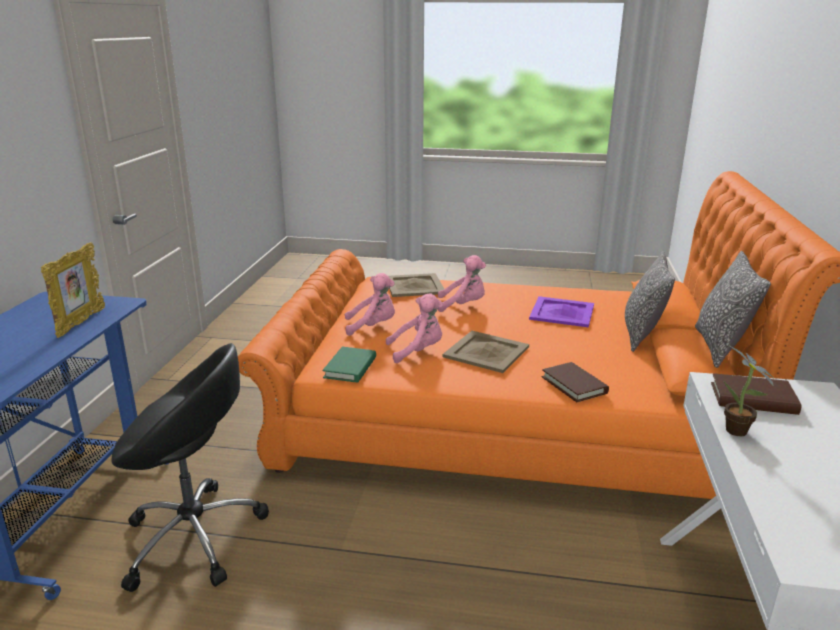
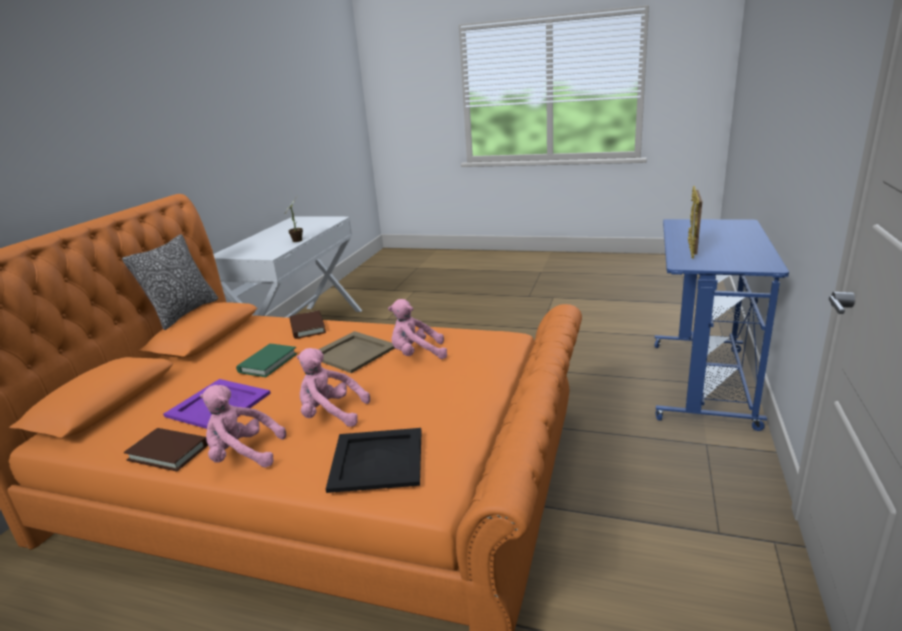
camera: 170 degrees left, 0 degrees up
black office chair [112,343,269,592] -> none
green book [323,347,376,382] -> green book moved to [236,344,297,377]
pink plush toy [345,273,395,336] -> pink plush toy moved to [200,385,286,468]
beige tray [388,273,444,297] -> black tray [326,428,422,493]
pillow [625,251,675,352] -> none
brown book [711,373,802,415] -> brown book moved to [124,428,208,472]

